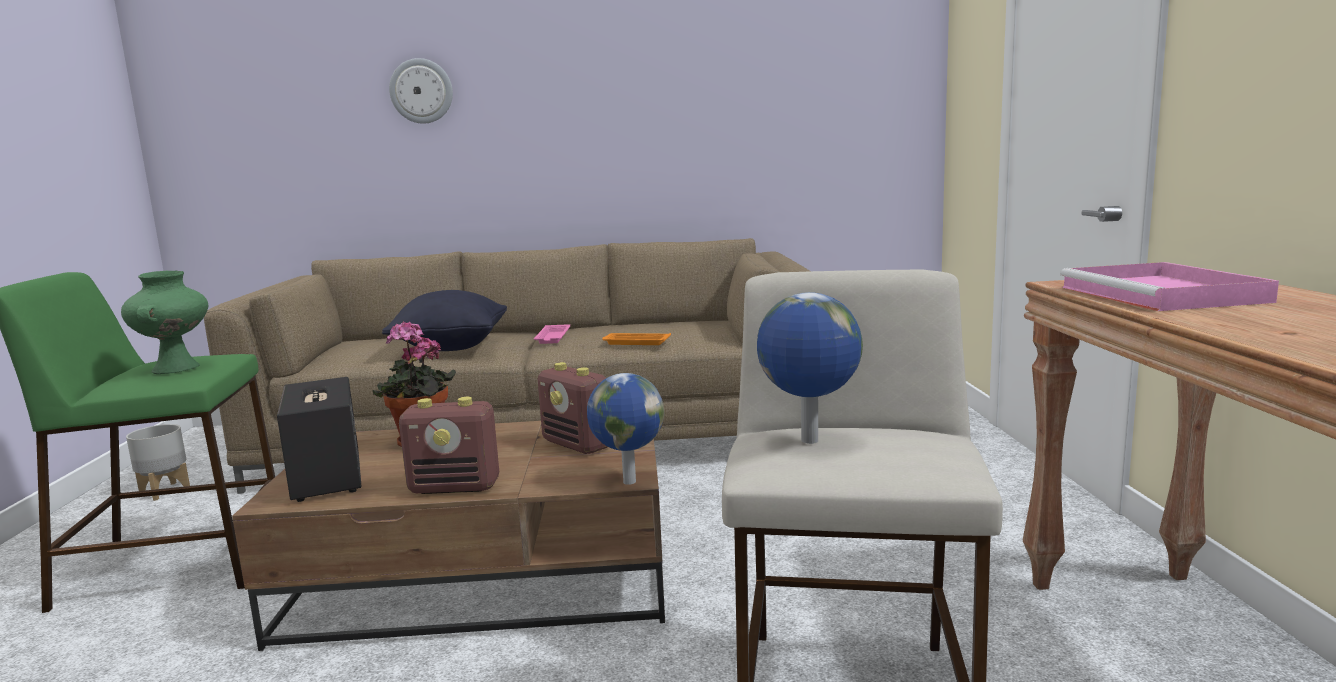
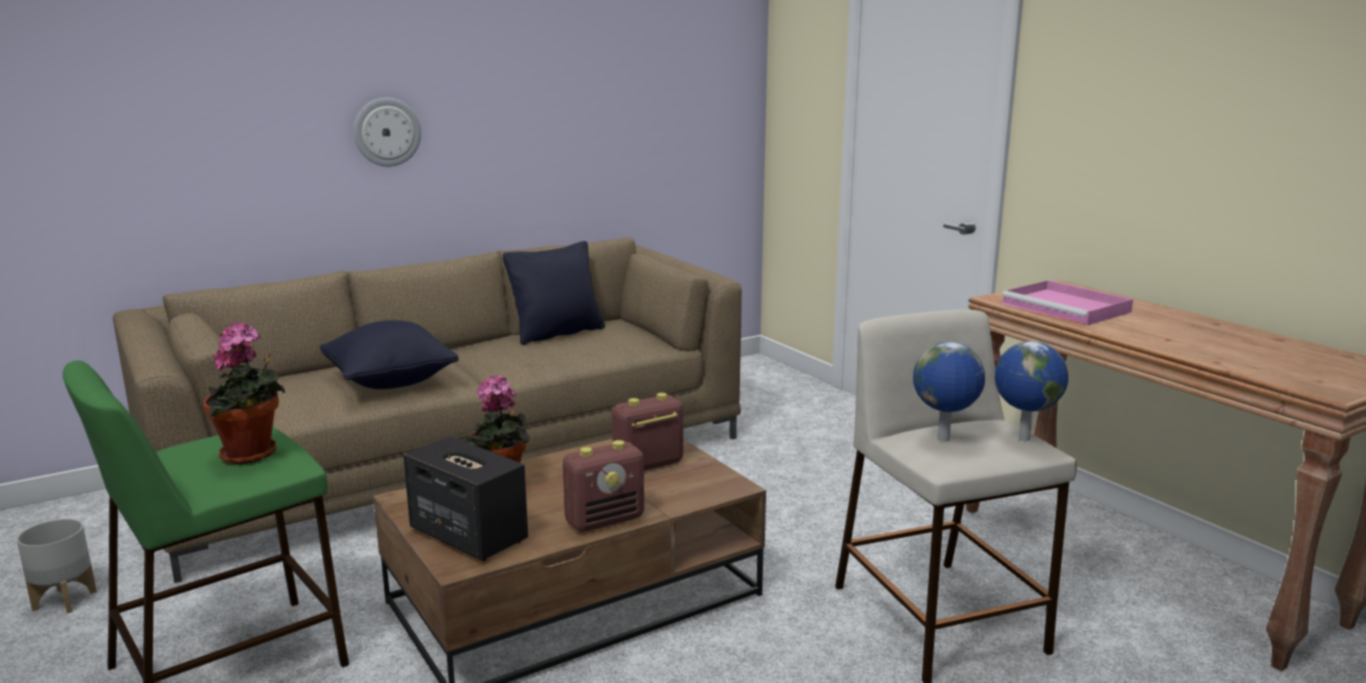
camera: 30 degrees left, 5 degrees up
green vase [121,271,208,374] -> potted plant [204,322,285,464]
wall clock [389,58,453,124] -> wall clock moved to [353,98,421,167]
pink tray [534,324,570,344] -> none
radio [538,362,607,454] -> radio turned 135 degrees clockwise [612,393,683,470]
globe [587,373,664,485] -> globe moved to [995,341,1068,441]
orange tray [602,333,671,345] -> none
none -> black pillow [503,241,605,345]

